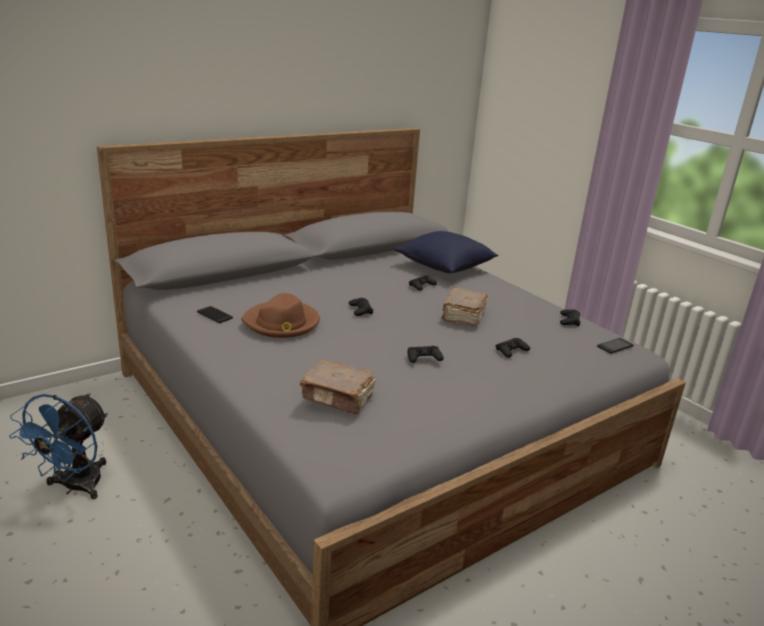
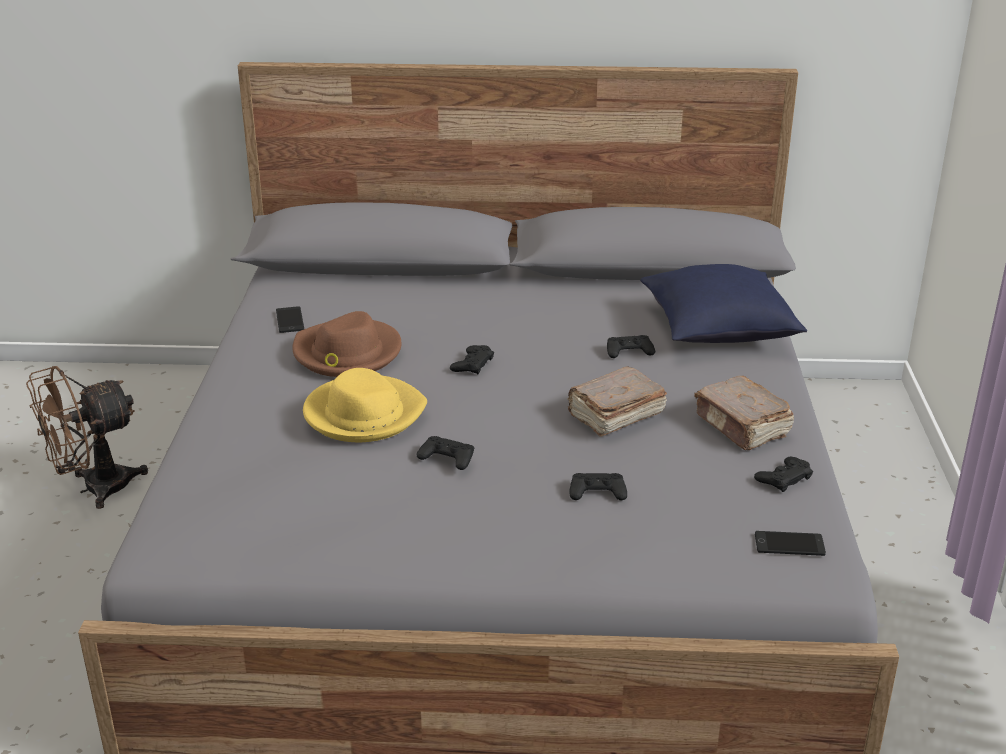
camera: 40 degrees right, 5 degrees up
blue fan [9,393,108,499] -> brown fan [26,366,148,509]
brown book [300,360,376,414] -> brown book moved to [694,376,794,450]
none -> yellow hat [303,368,427,442]

